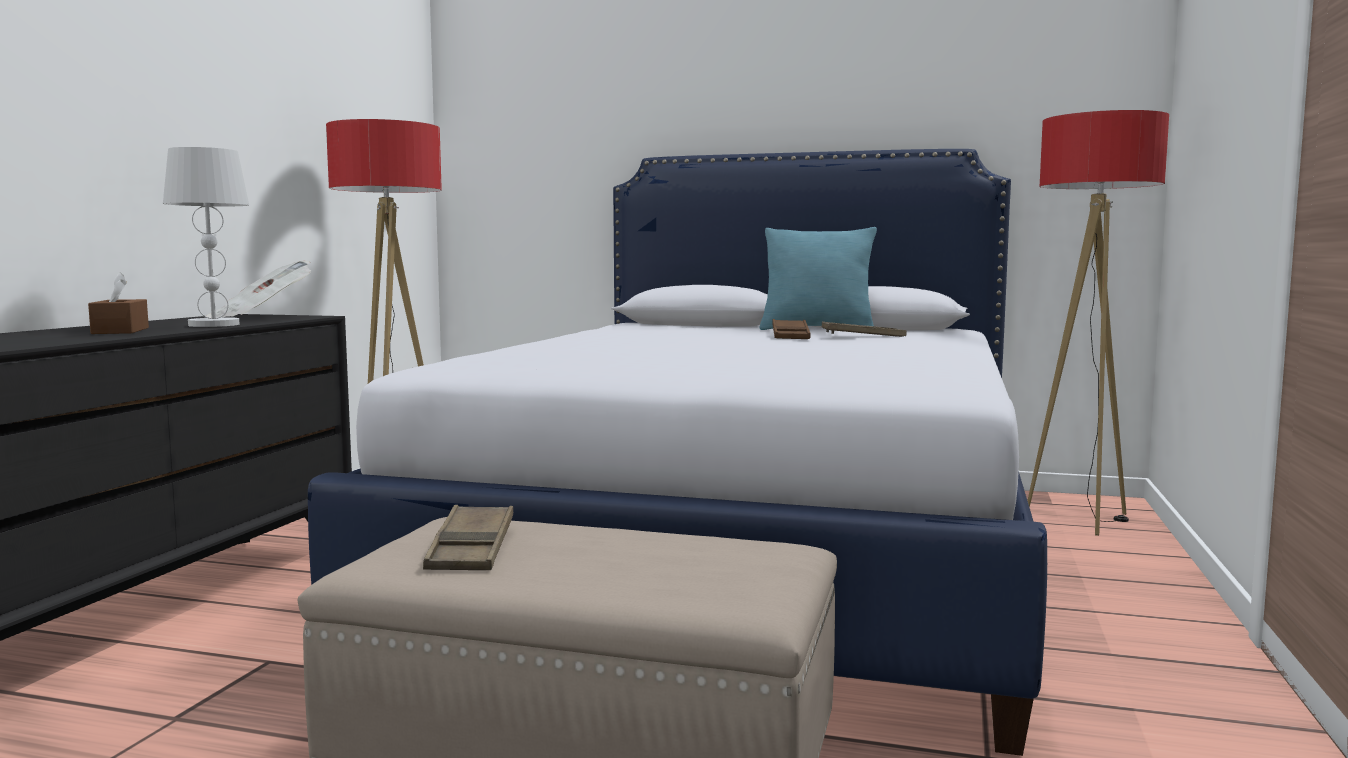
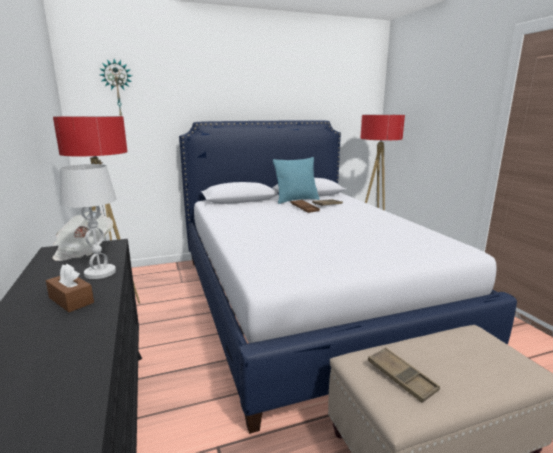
camera: 35 degrees left, 10 degrees up
none -> wall clock [99,59,132,116]

